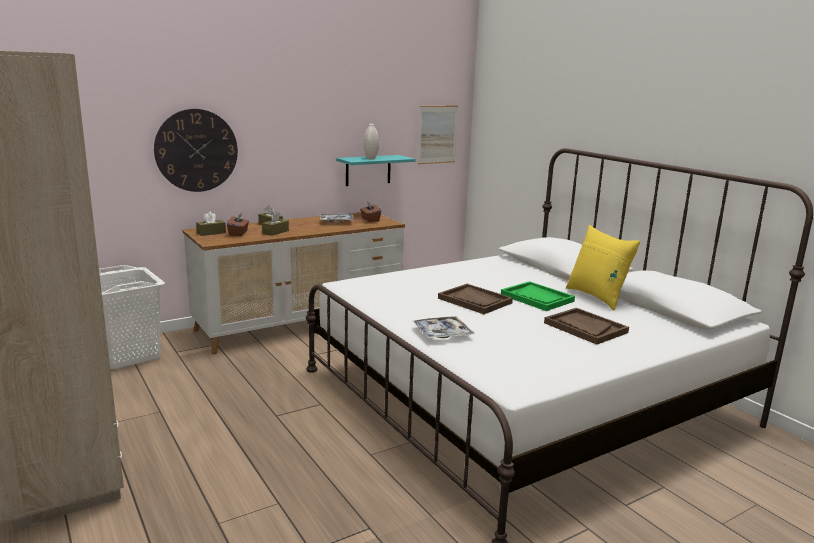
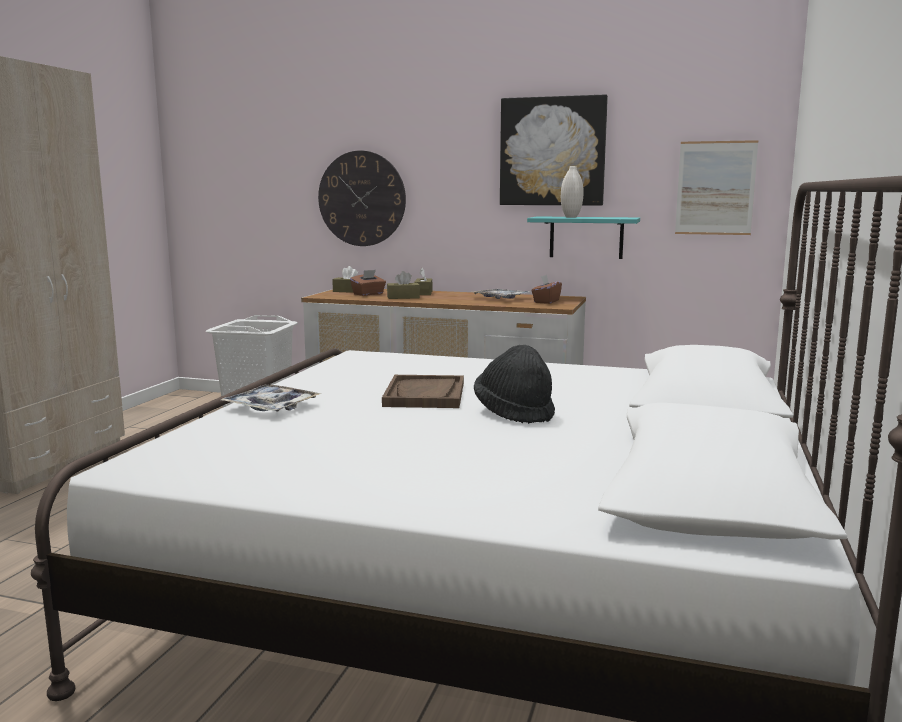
camera: 50 degrees right, 5 degrees down
green tray [501,281,575,311] -> black hat [474,345,555,424]
brown tray [544,308,629,345] -> none
yellow pillow [566,225,640,310] -> none
none -> picture [500,95,608,206]

